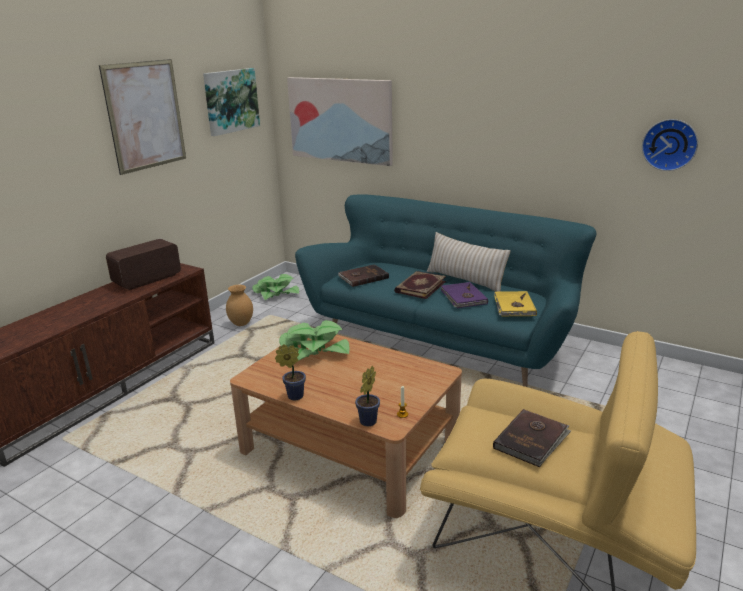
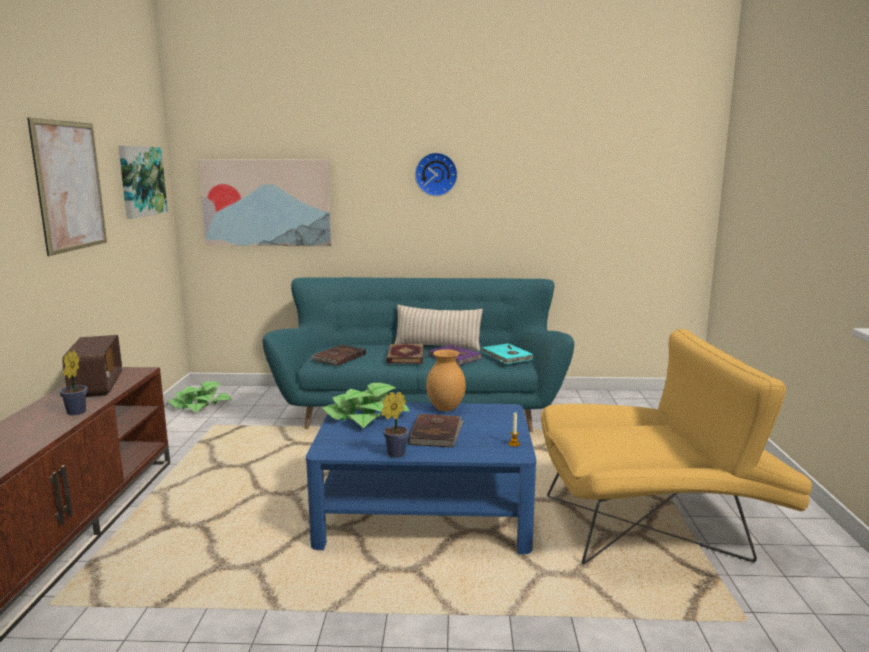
camera: 30 degrees left, 10 degrees down
radio [106,239,181,290] -> radio turned 150 degrees clockwise [62,335,122,397]
brown vase [226,285,253,326] -> brown vase moved to [426,349,466,411]
brown coffee table [230,334,462,518] -> blue coffee table [306,403,536,554]
potted plant [355,366,380,426] -> potted plant moved to [59,350,87,415]
brown book [493,409,571,467] -> brown book moved to [408,414,464,448]
yellow book [494,291,537,316] -> turquoise book [482,343,534,364]
wall clock [642,119,698,171] -> wall clock moved to [415,152,458,196]

